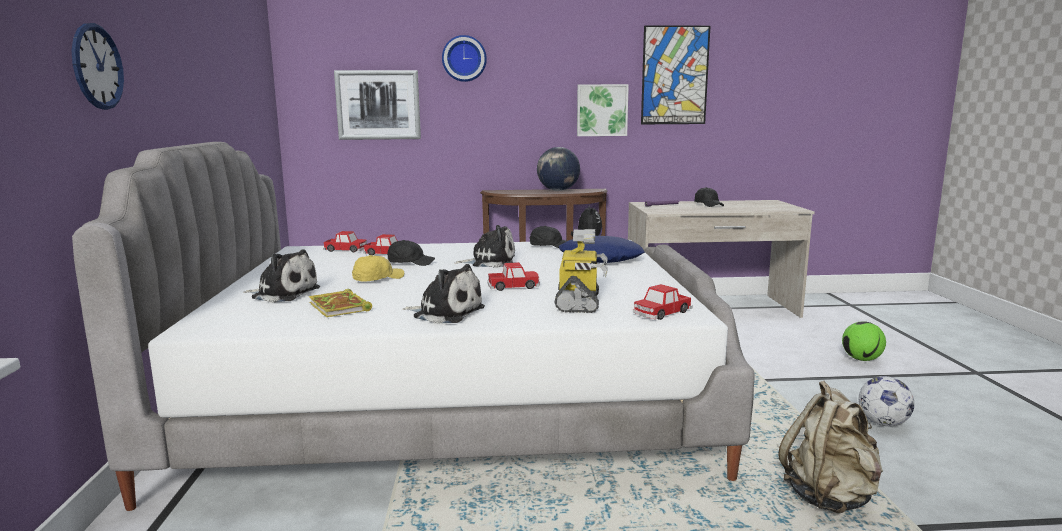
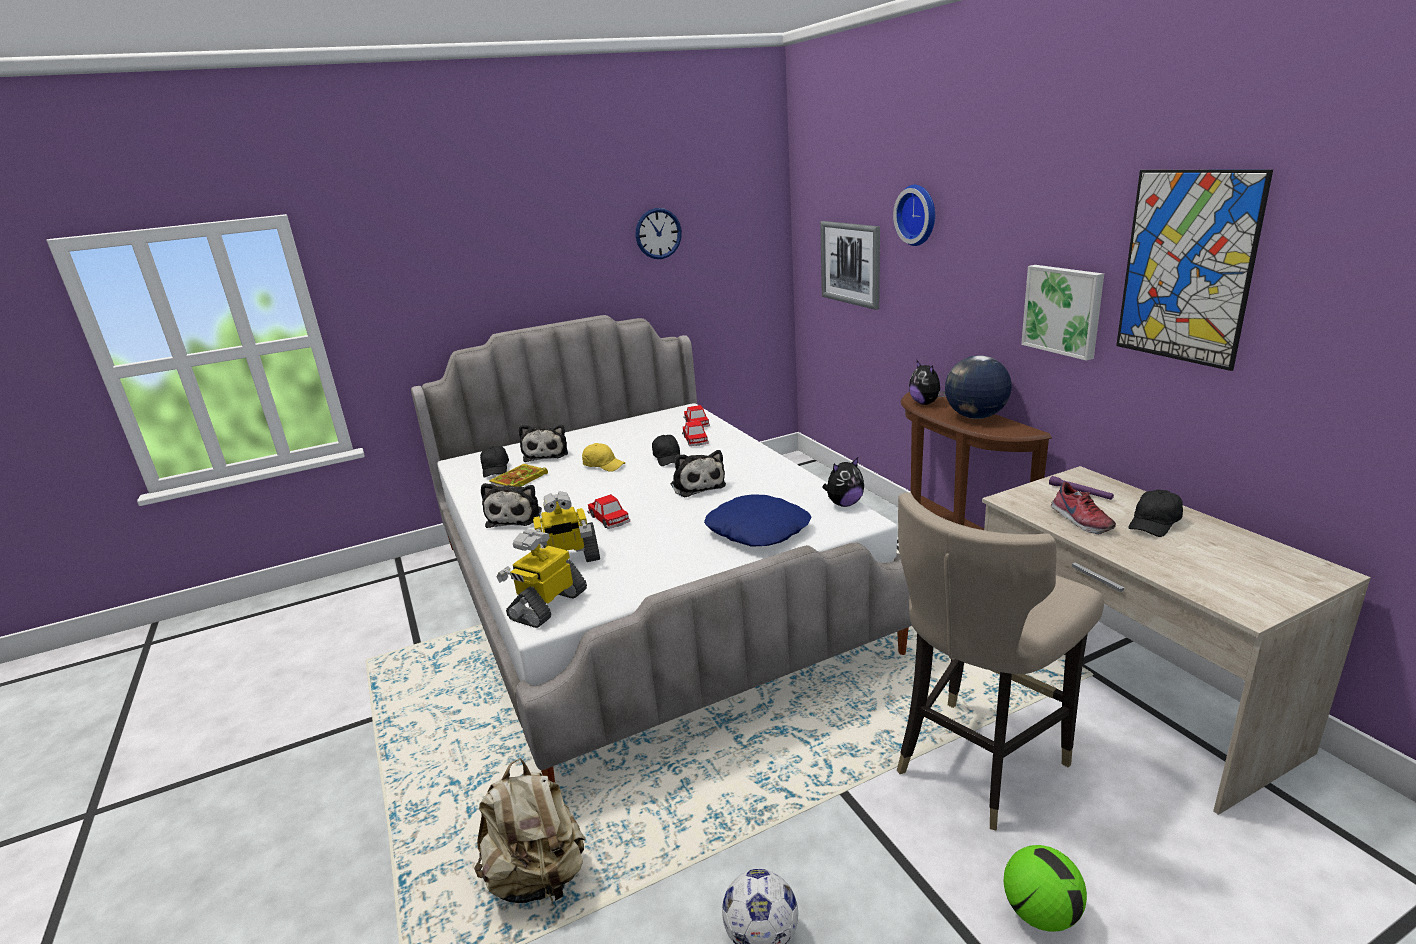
camera: 70 degrees right, 10 degrees up
wall clock [72,23,124,110] -> wall clock moved to [635,208,682,259]
black cap [530,226,567,248] -> black cap moved to [480,446,509,478]
toy car [633,284,693,320] -> toy robot [497,529,587,628]
none -> beige stool [897,492,1104,831]
none -> plush toy [909,361,945,405]
none -> shoe [1050,482,1116,534]

